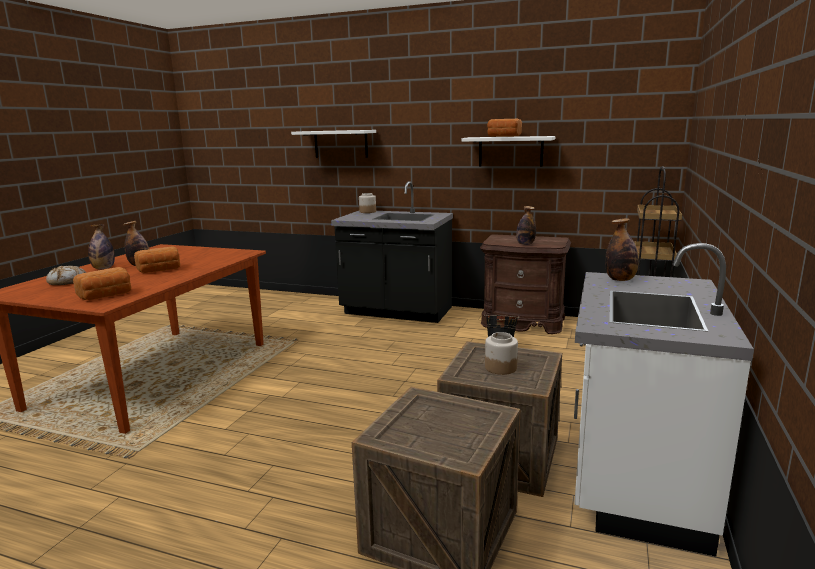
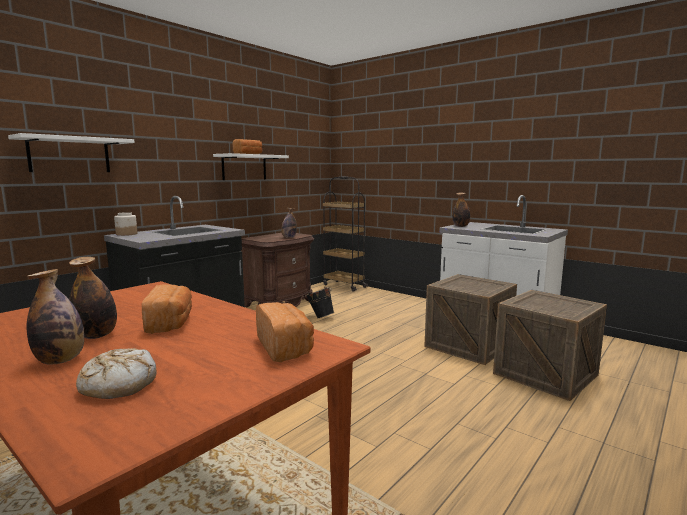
camera: 70 degrees left, 5 degrees down
jar [485,332,518,375] -> none

